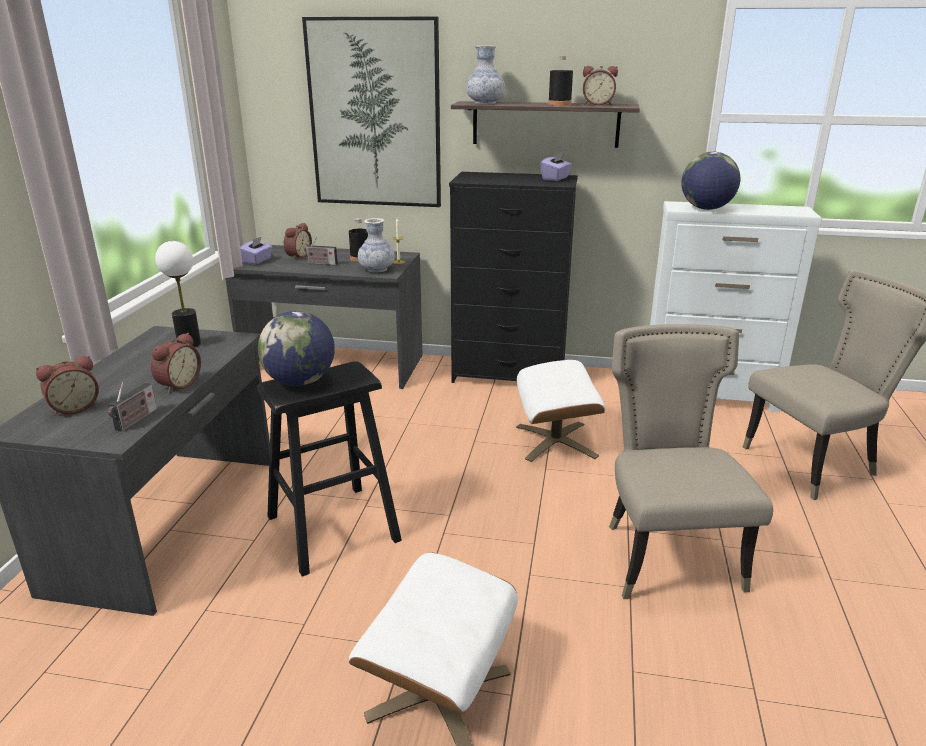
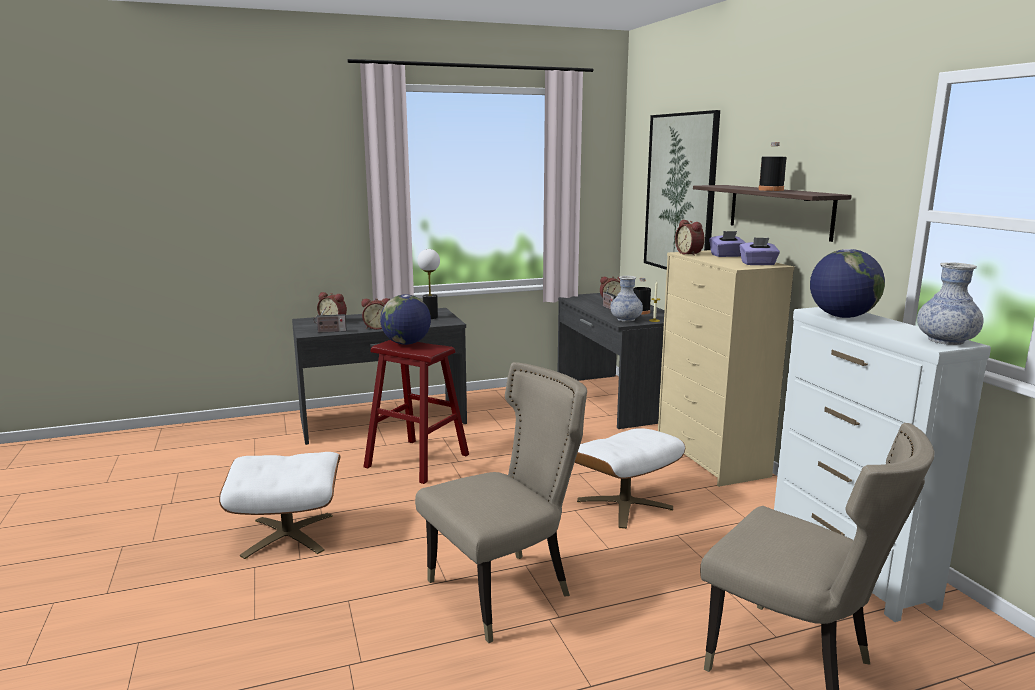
camera: 60 degrees right, 10 degrees down
purple tissue box [240,236,272,265] -> purple tissue box moved to [709,231,746,257]
black stool [257,361,402,577] -> red stool [364,340,469,484]
black dresser [449,172,578,383] -> beige dresser [658,250,794,487]
vase [466,46,505,104] -> vase moved to [917,262,984,345]
alarm clock [583,66,618,105] -> alarm clock moved to [675,220,704,256]

